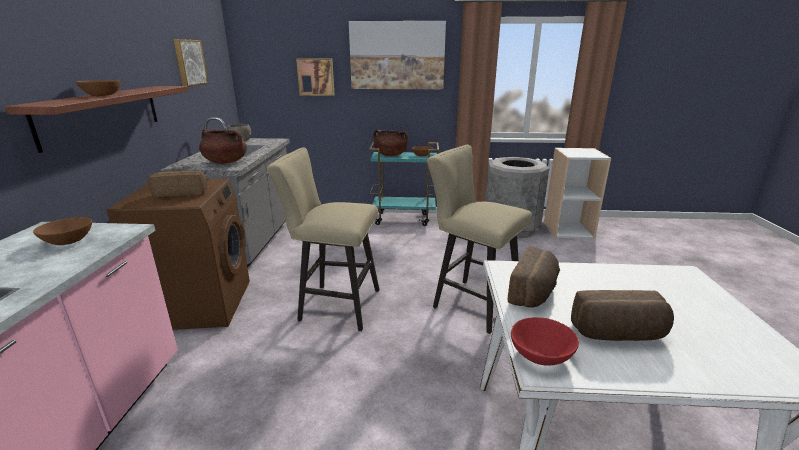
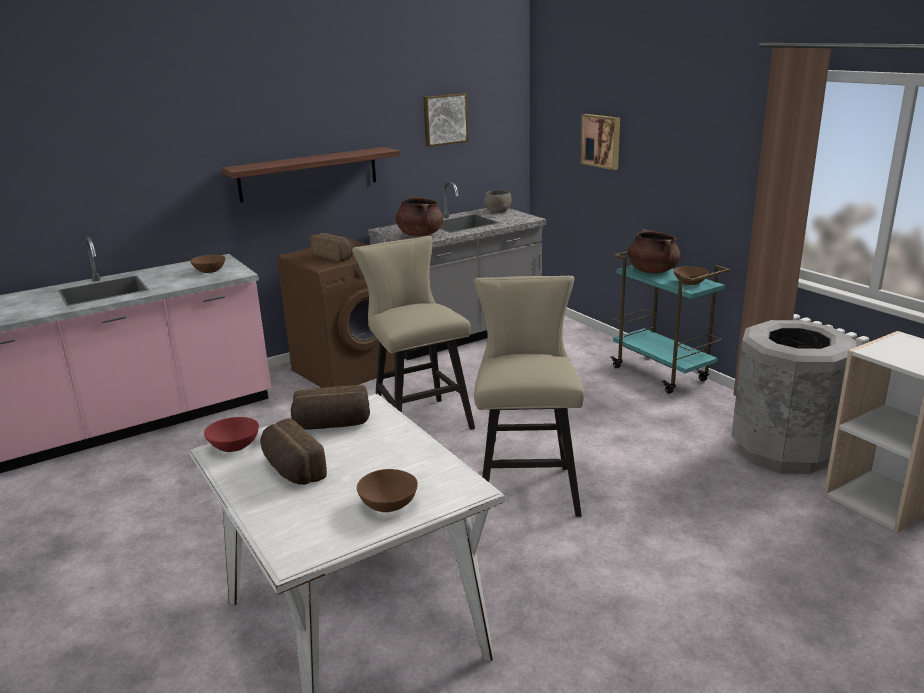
camera: 55 degrees right, 0 degrees up
brown bowl [76,80,120,96] -> brown bowl moved to [357,469,418,512]
picture [349,21,446,89] -> none

